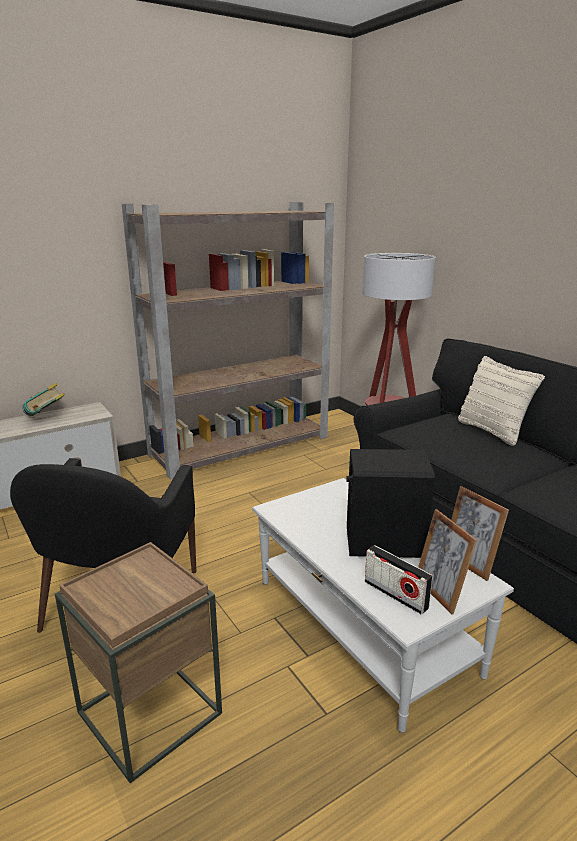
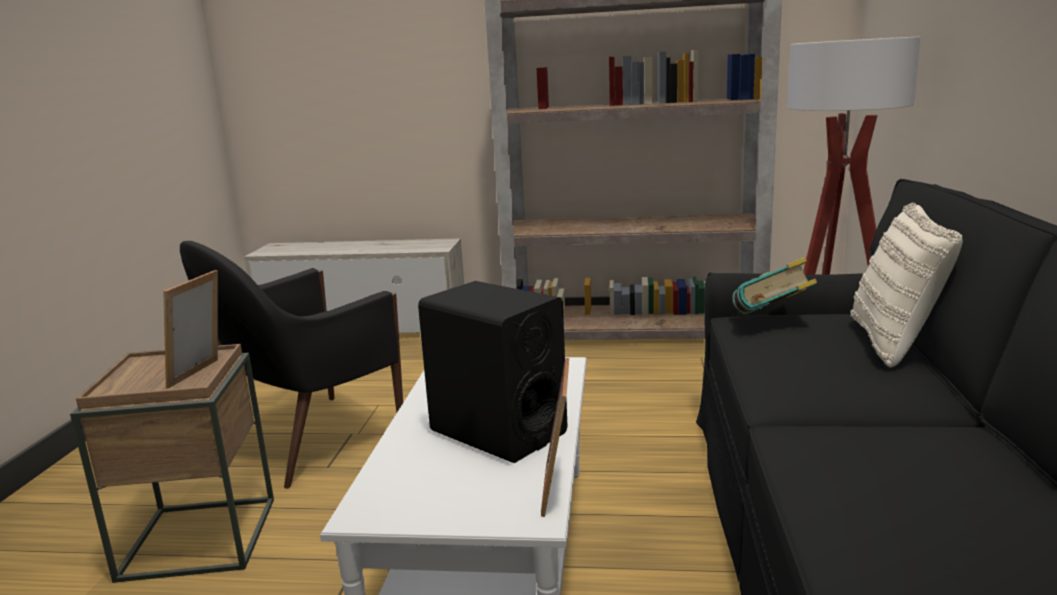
camera: 40 degrees right, 5 degrees down
book [22,383,65,416] -> book moved to [732,257,817,314]
radio [365,545,433,614] -> none
picture frame [418,509,477,615] -> picture frame moved to [163,270,218,389]

